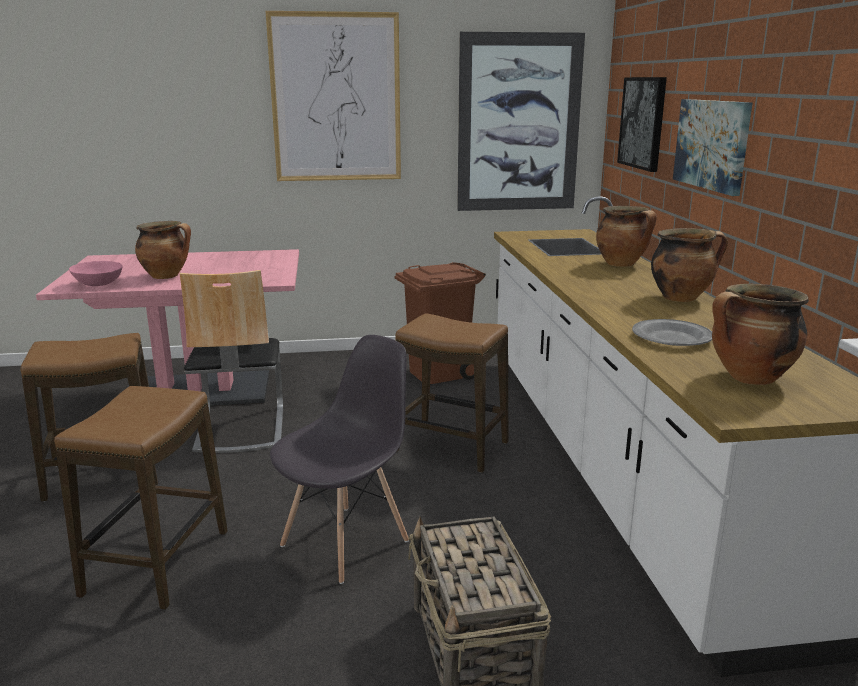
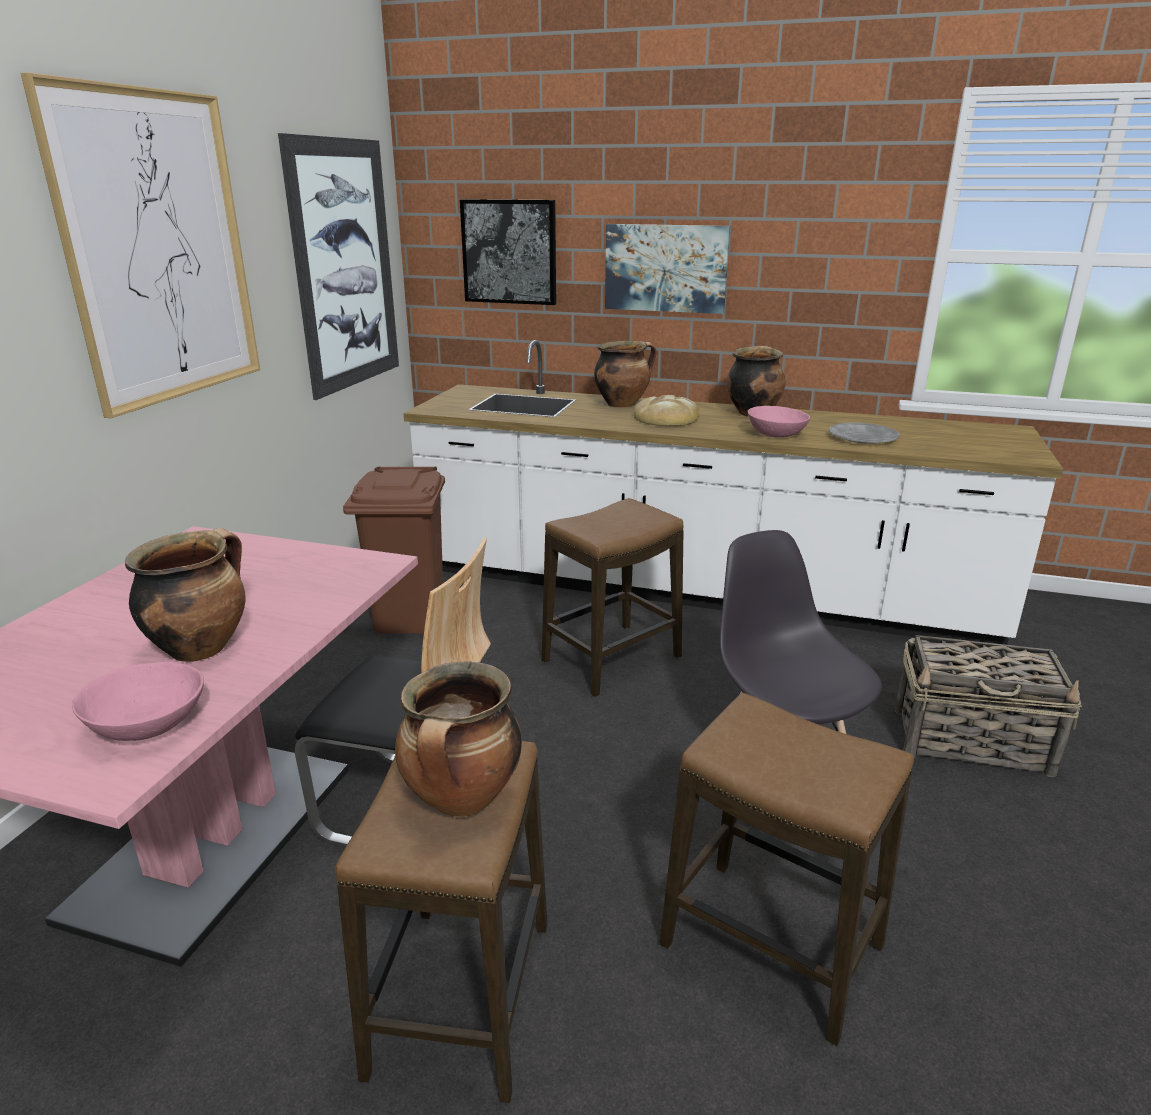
camera: 65 degrees left, 5 degrees up
cooking pot [712,284,809,385] -> cooking pot moved to [395,661,522,817]
none -> bread [634,395,700,426]
none -> pink bowl [748,406,810,438]

